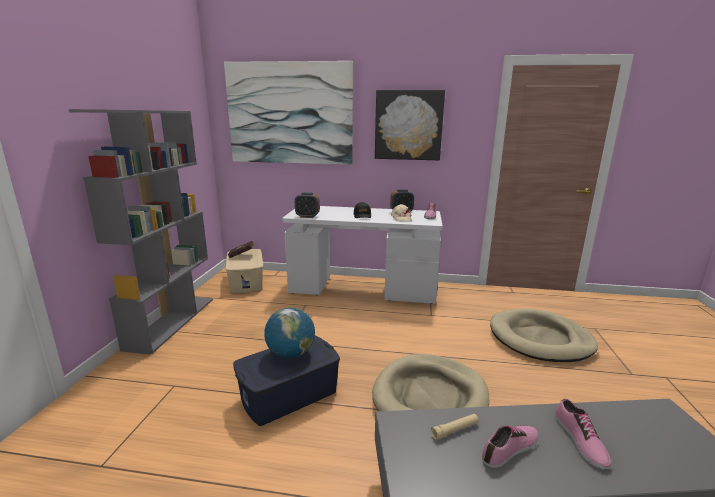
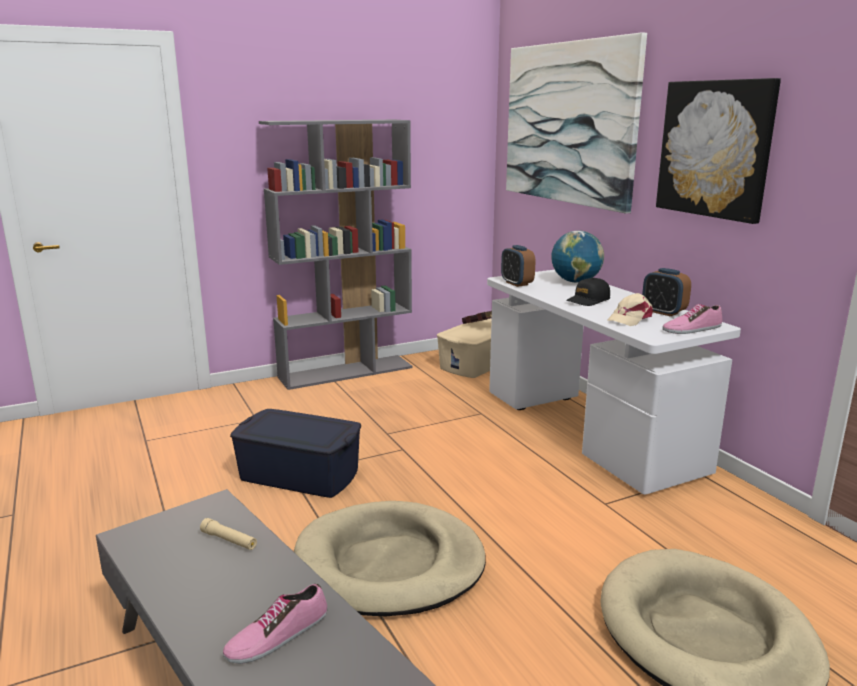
camera: 55 degrees right, 0 degrees up
globe [264,307,315,358] -> globe moved to [551,230,604,283]
shoe [482,425,538,468] -> none

